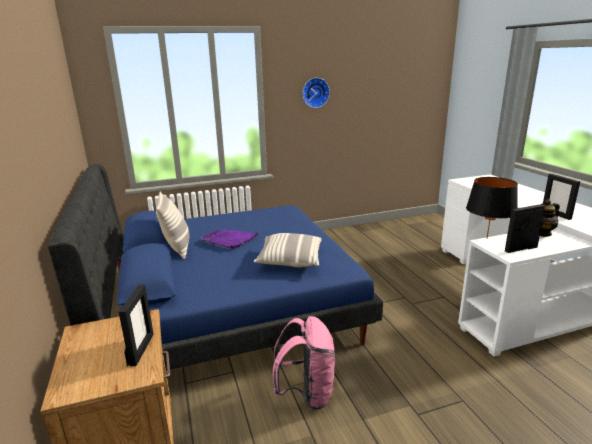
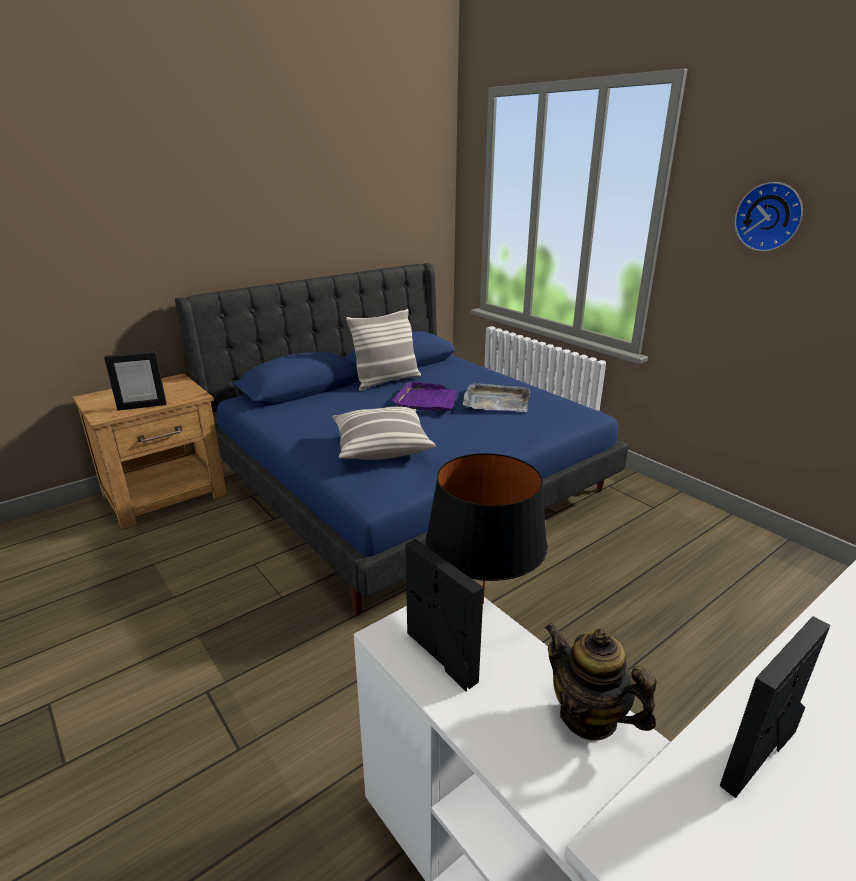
camera: 70 degrees right, 5 degrees up
pink backpack [273,316,335,410] -> none
none -> grey tray [463,382,530,412]

